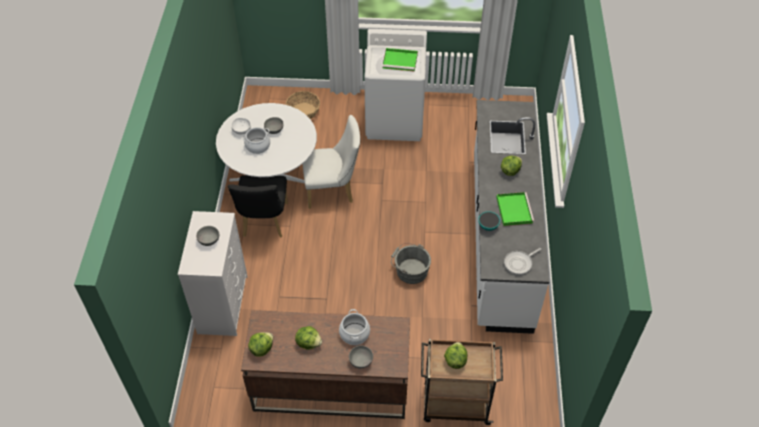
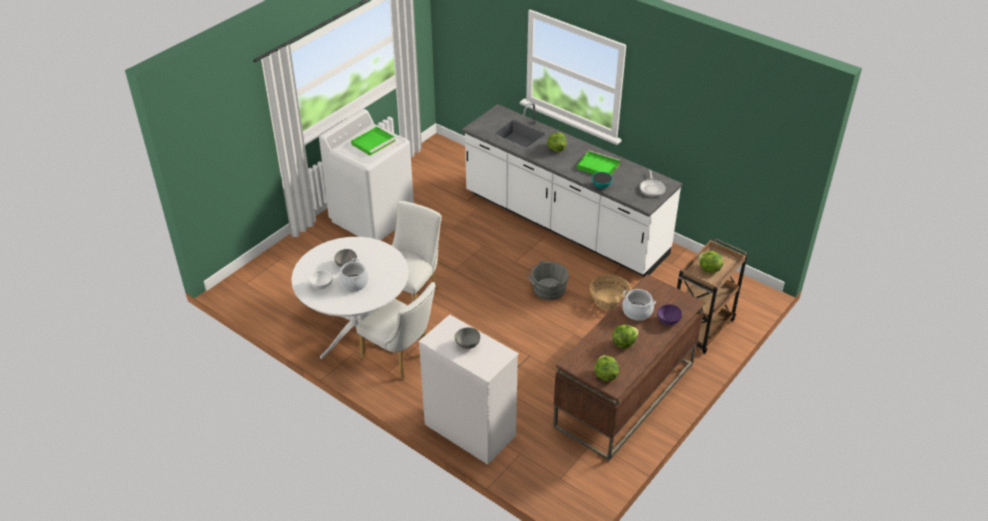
camera: 55 degrees left, 10 degrees down
black chair [228,175,288,238] -> white chair [356,282,436,379]
basket [286,91,320,119] -> basket moved to [590,275,632,310]
grey bowl [349,346,373,369] -> purple bowl [657,304,682,325]

